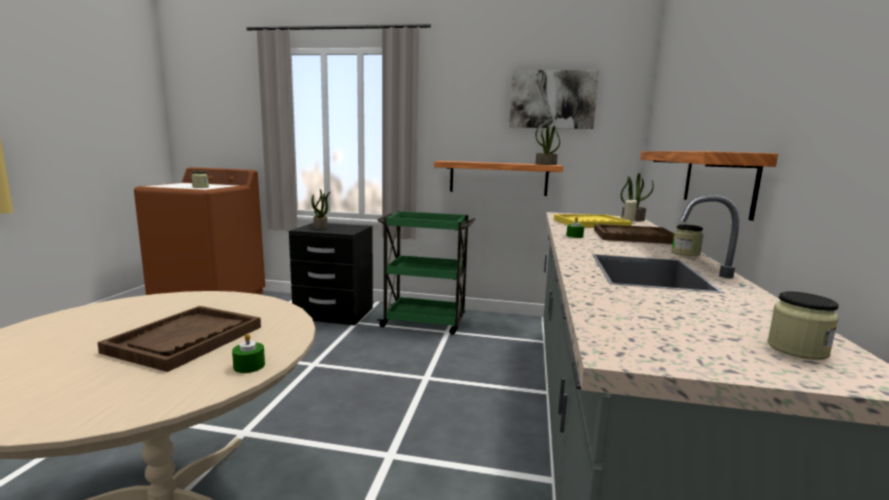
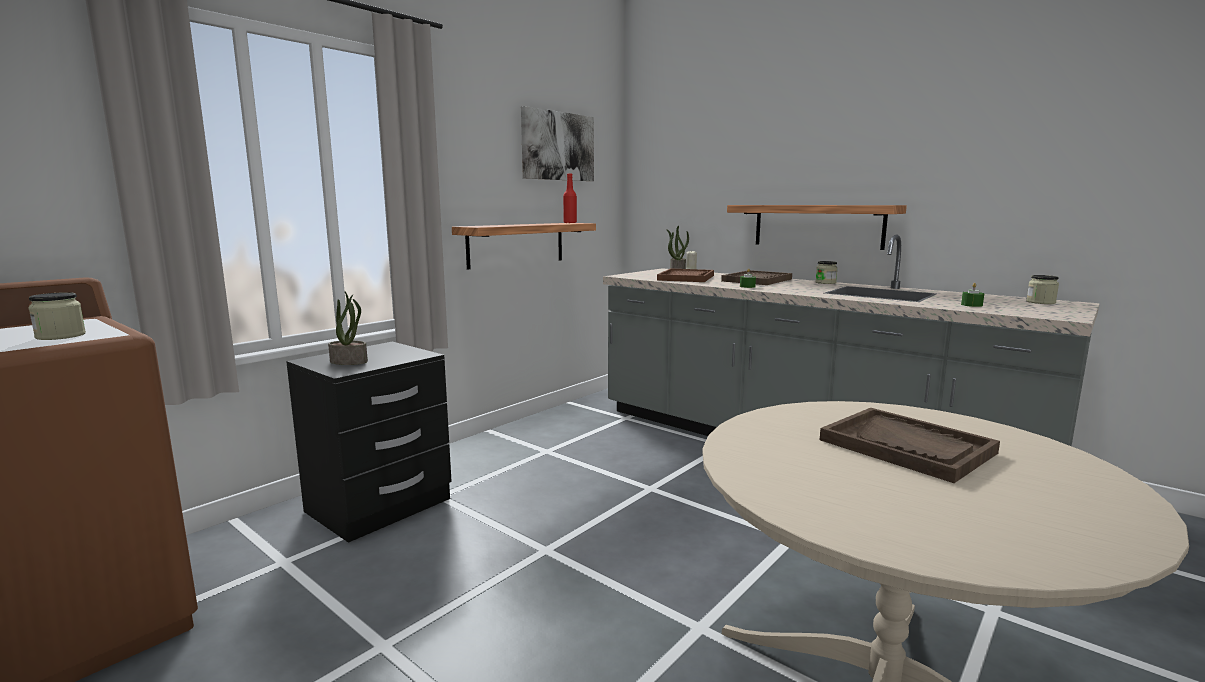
camera: 60 degrees left, 0 degrees up
green candle [232,333,265,373] -> green candle moved to [961,283,984,307]
green cart [377,211,475,334] -> none
potted plant [536,123,560,165] -> red bottle [563,174,577,223]
yellow tray [554,214,632,228] -> brown tray [657,268,714,282]

